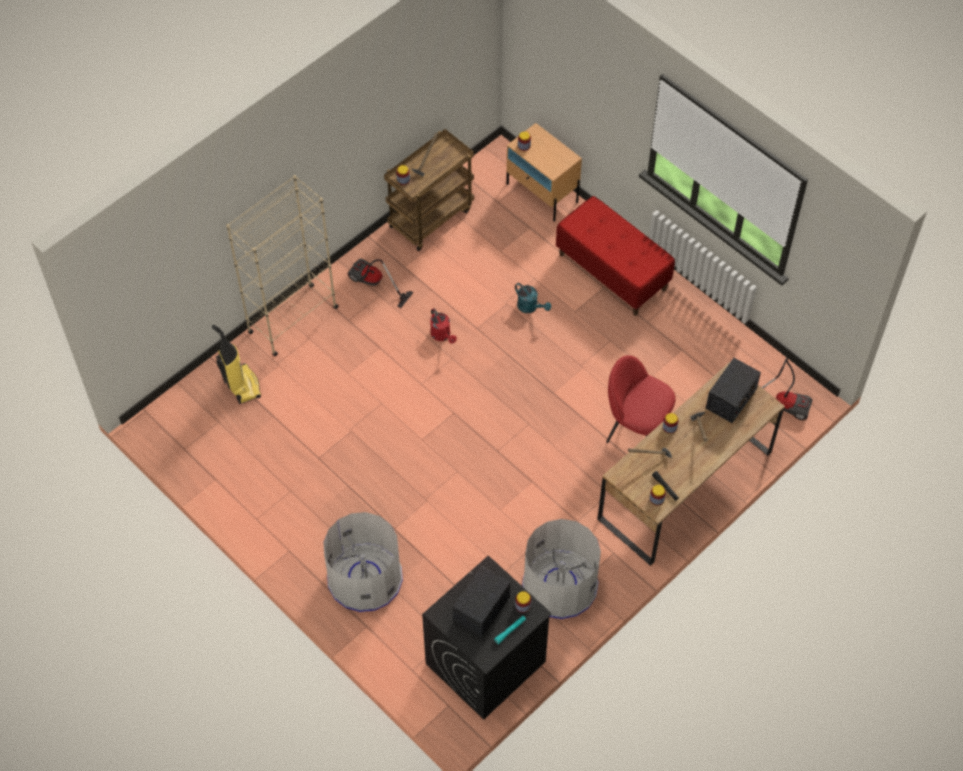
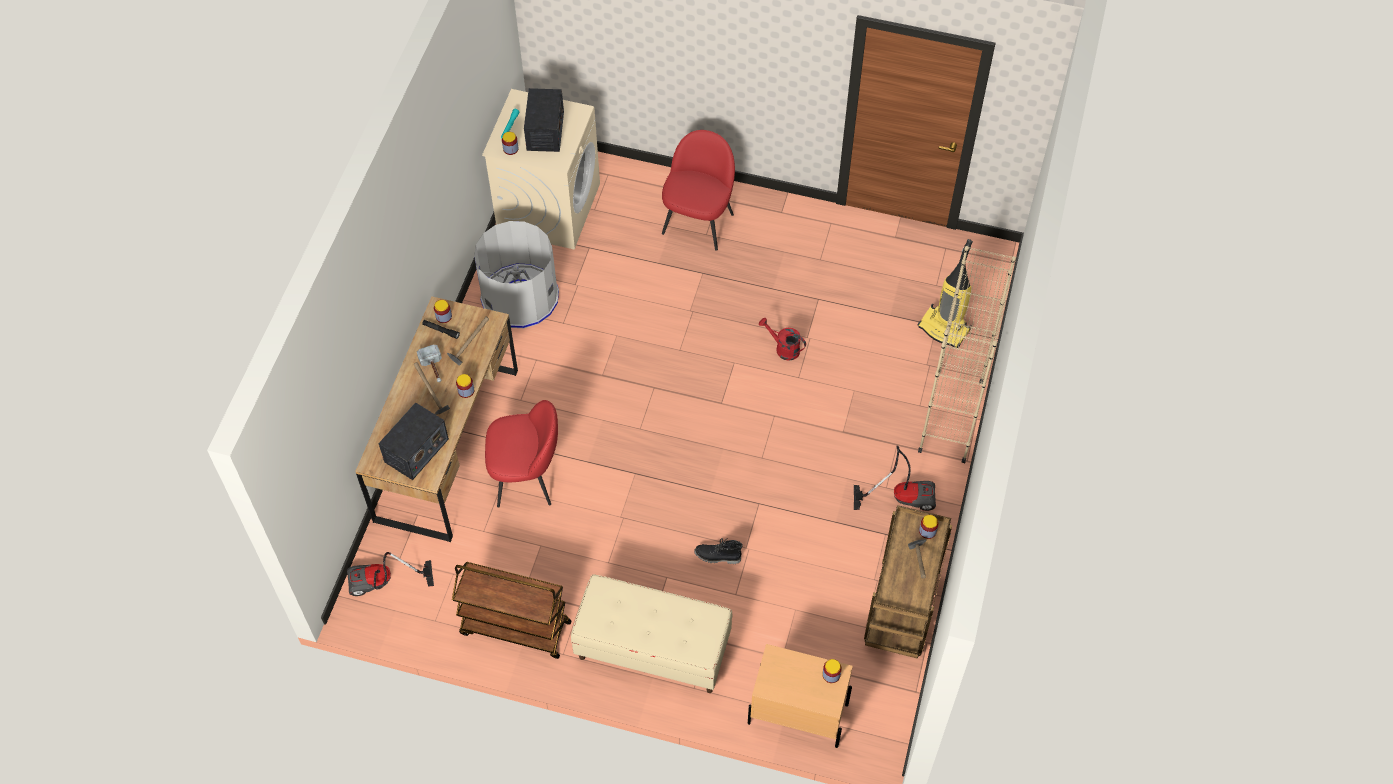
camera: 150 degrees right, 0 degrees up
grey trash can [323,512,403,612] -> red chair [662,130,735,251]
black washing machine [422,556,552,720] -> beige washing machine [482,89,600,249]
red watering can [430,308,457,344] -> red watering can moved to [759,318,806,361]
turquoise watering can [515,283,551,313] -> black boot [694,538,743,564]
red bench [556,196,675,316] -> beige bench [571,575,732,693]
radio [706,358,761,423] -> radio turned 150 degrees counterclockwise [378,402,449,480]
none -> hammer [417,344,442,382]
none -> brown cart [452,562,572,659]

